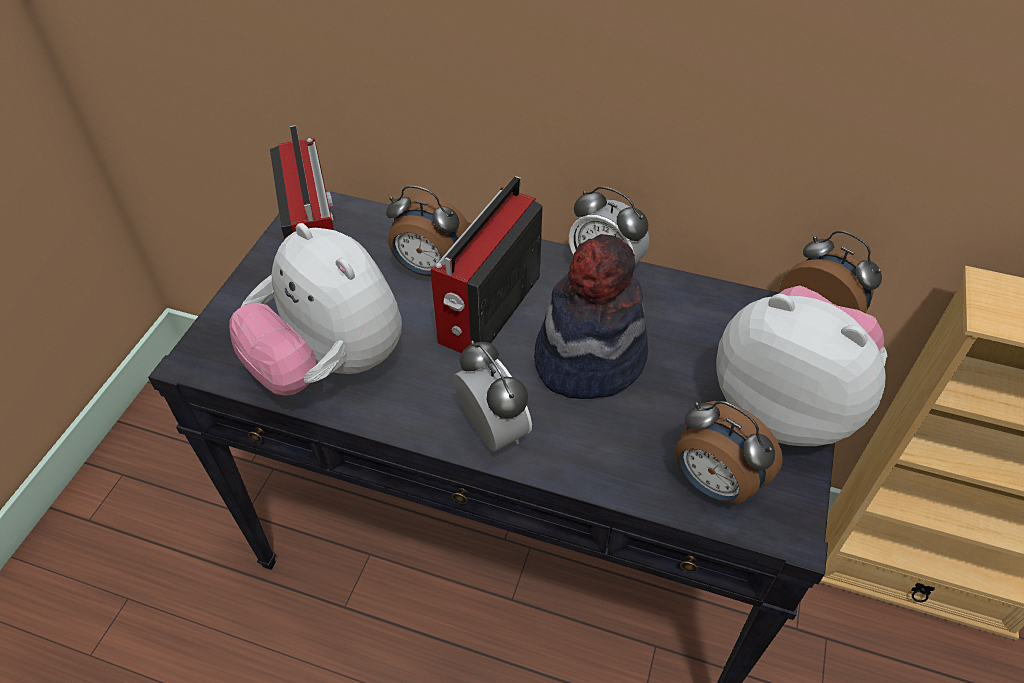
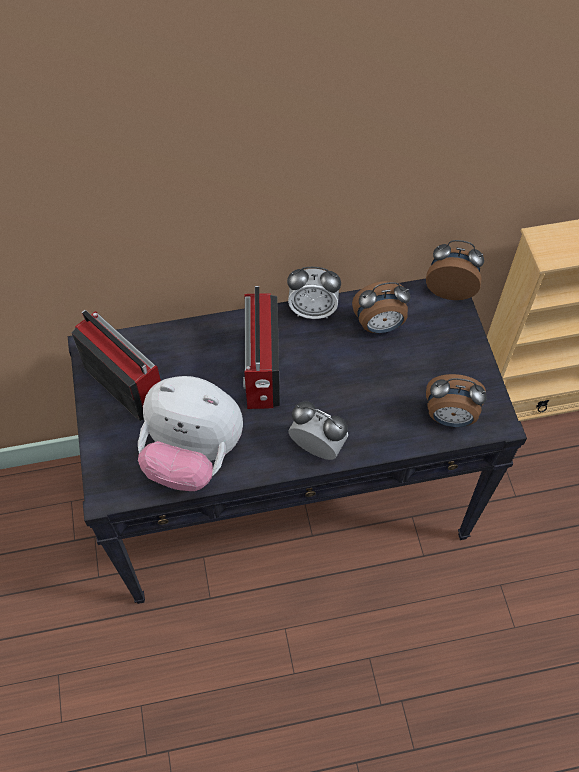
camera: 30 degrees left, 10 degrees up
alarm clock [386,185,469,277] -> alarm clock moved to [352,281,411,333]
hat [534,234,648,399] -> none
plush toy [716,286,888,446] -> none

